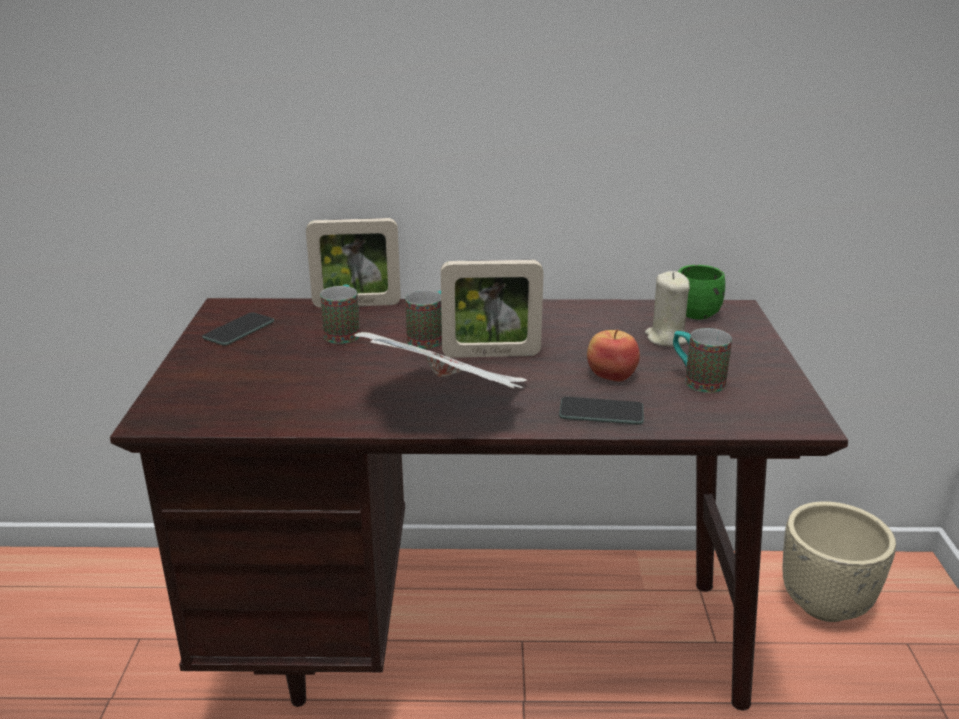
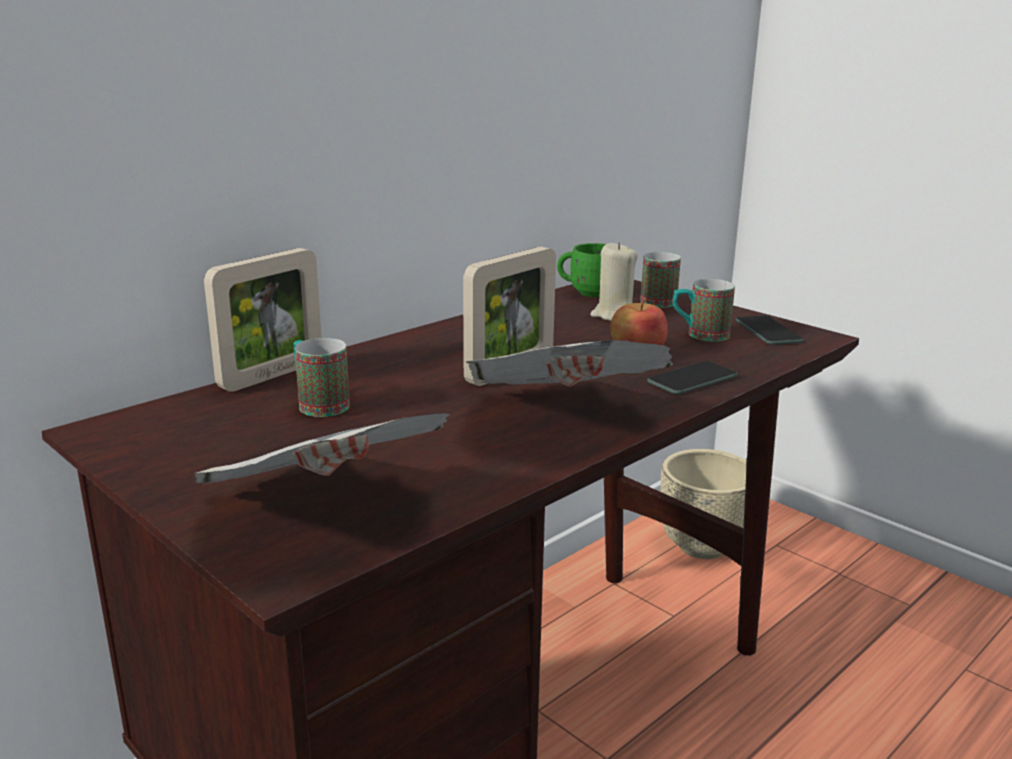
camera: 45 degrees left, 5 degrees down
phone [202,312,274,346] -> phone moved to [736,315,804,345]
mug [405,290,442,348] -> mug moved to [640,252,681,308]
none -> newspaper [195,413,450,484]

